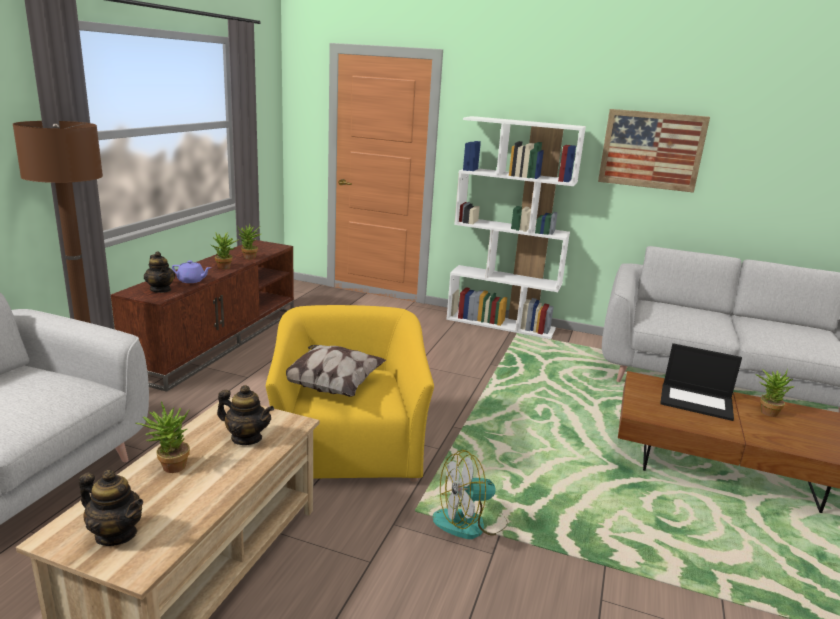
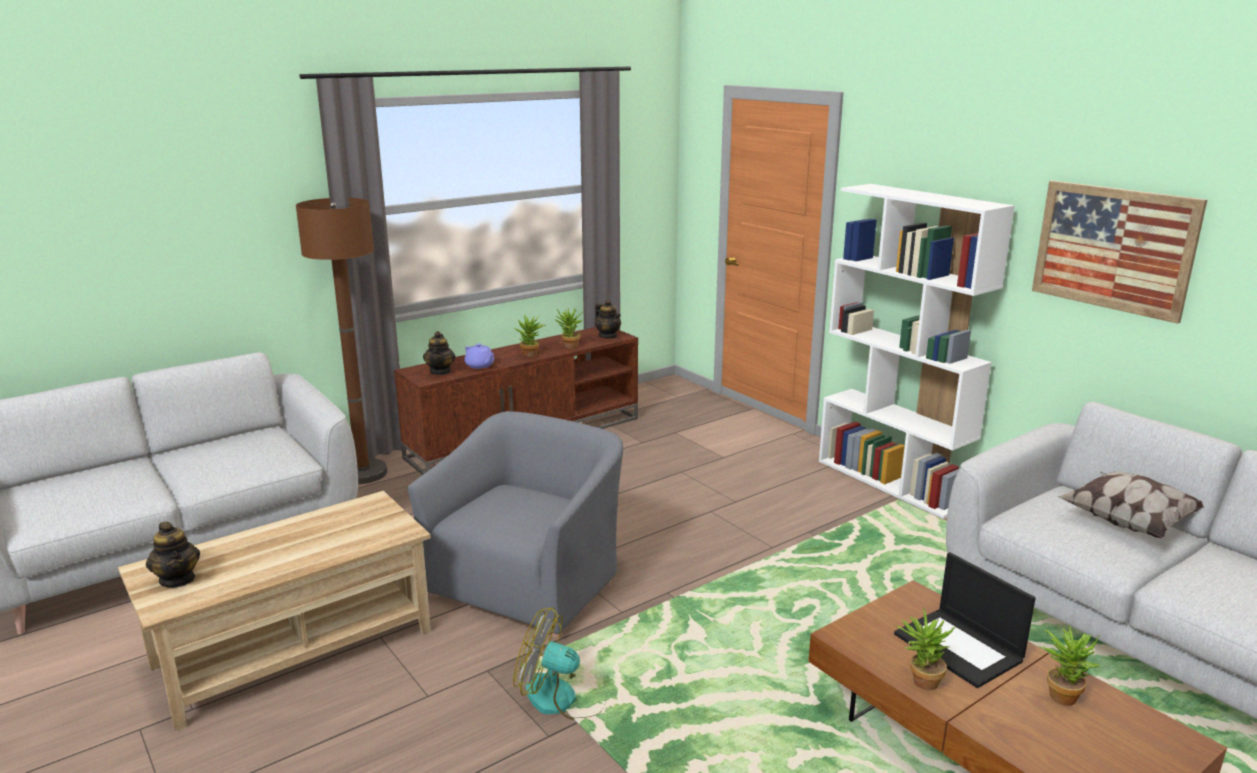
camera: 35 degrees right, 0 degrees up
potted plant [136,401,190,473] -> potted plant moved to [896,608,955,690]
teapot [217,385,274,445] -> teapot moved to [595,300,621,339]
yellow armchair [266,305,434,482] -> grey armchair [407,411,623,638]
pillow [286,345,386,397] -> pillow moved to [1058,471,1204,538]

